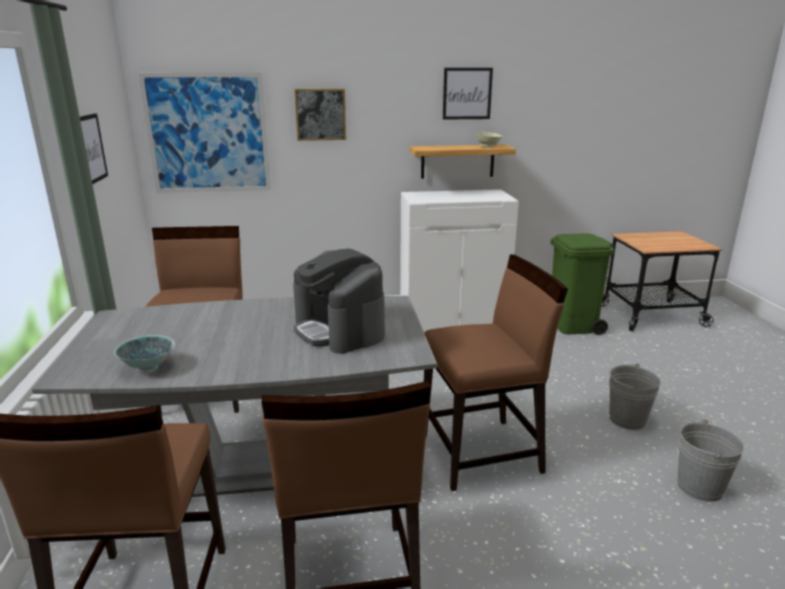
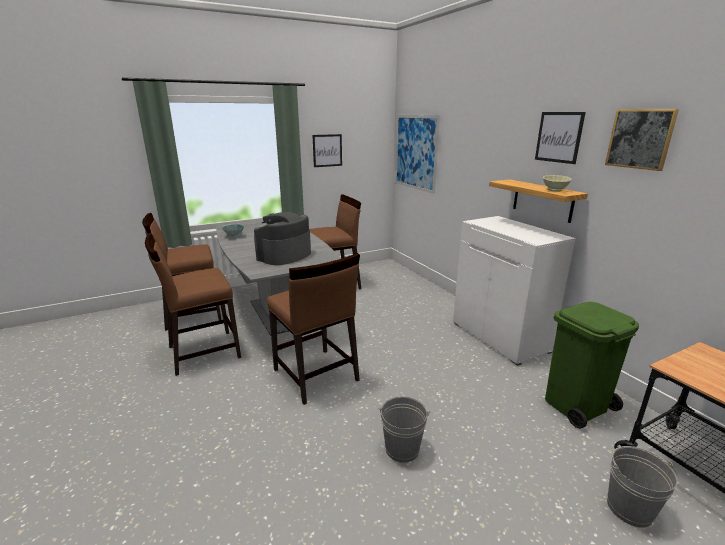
camera: 70 degrees right, 0 degrees up
picture [295,89,346,141] -> picture moved to [605,109,679,171]
grey bucket [677,419,744,502] -> grey bucket moved to [607,446,678,528]

